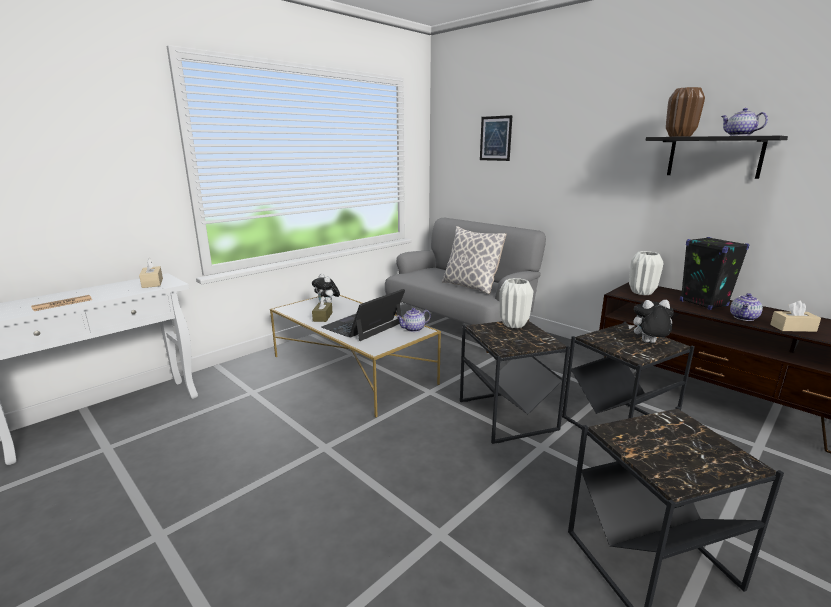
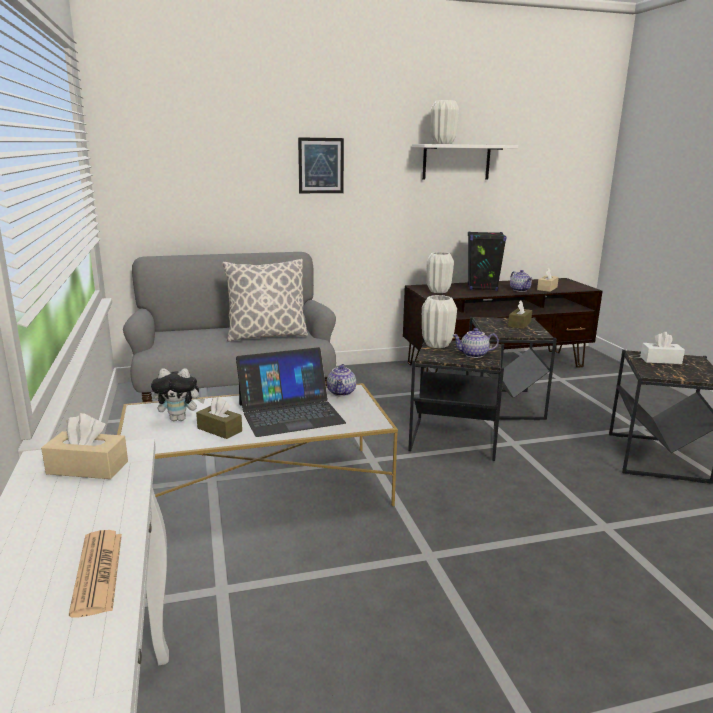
camera: 60 degrees left, 0 degrees up
laptop [321,289,405,341] -> laptop turned 90 degrees counterclockwise [236,347,346,437]
picture [480,115,513,161] -> picture moved to [298,137,344,193]
plush toy [628,300,674,343] -> brown tissue box [508,300,532,329]
black shelf [645,136,788,179] -> white shelf [412,144,518,180]
brown vase [666,87,705,137] -> white vase [431,100,459,144]
teapot [721,108,768,136] -> teapot moved to [452,328,499,358]
none -> white tissue box [640,332,685,364]

